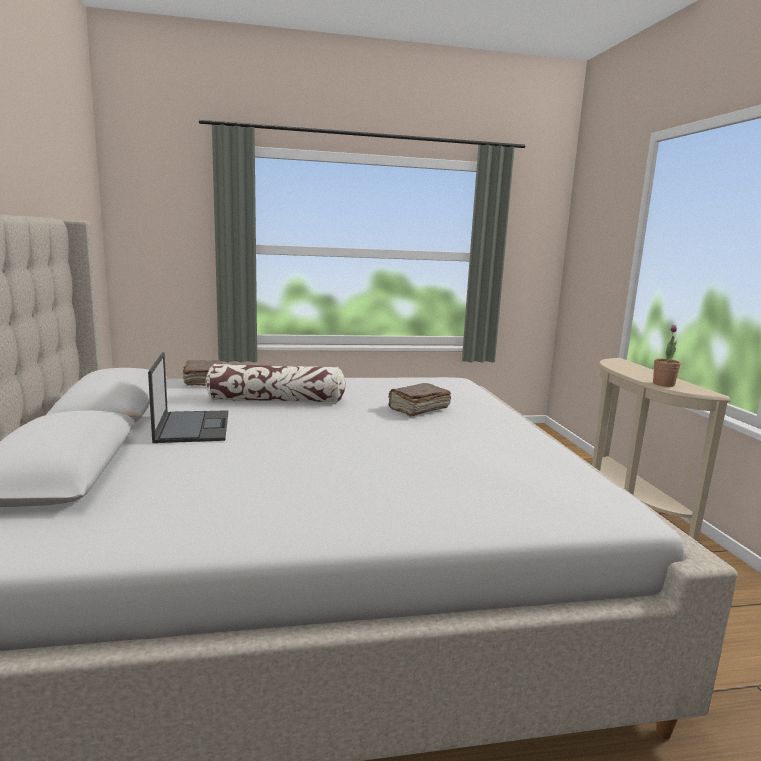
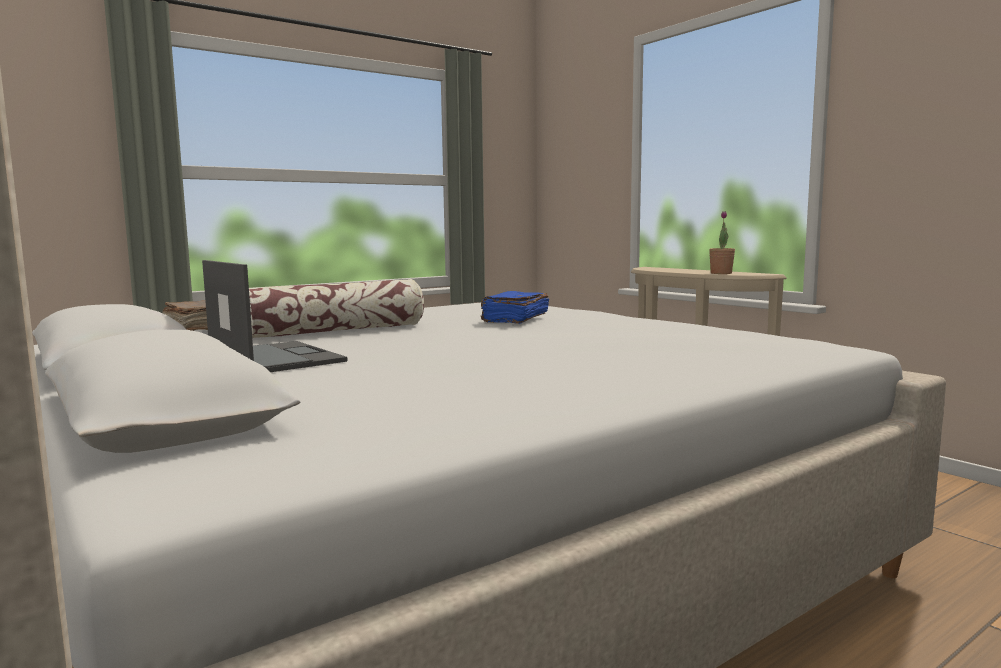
camera: 25 degrees left, 5 degrees down
brown book [388,383,451,417] -> blue book [480,291,549,324]

